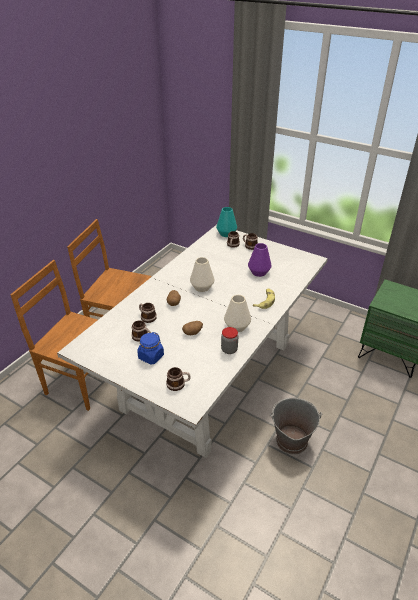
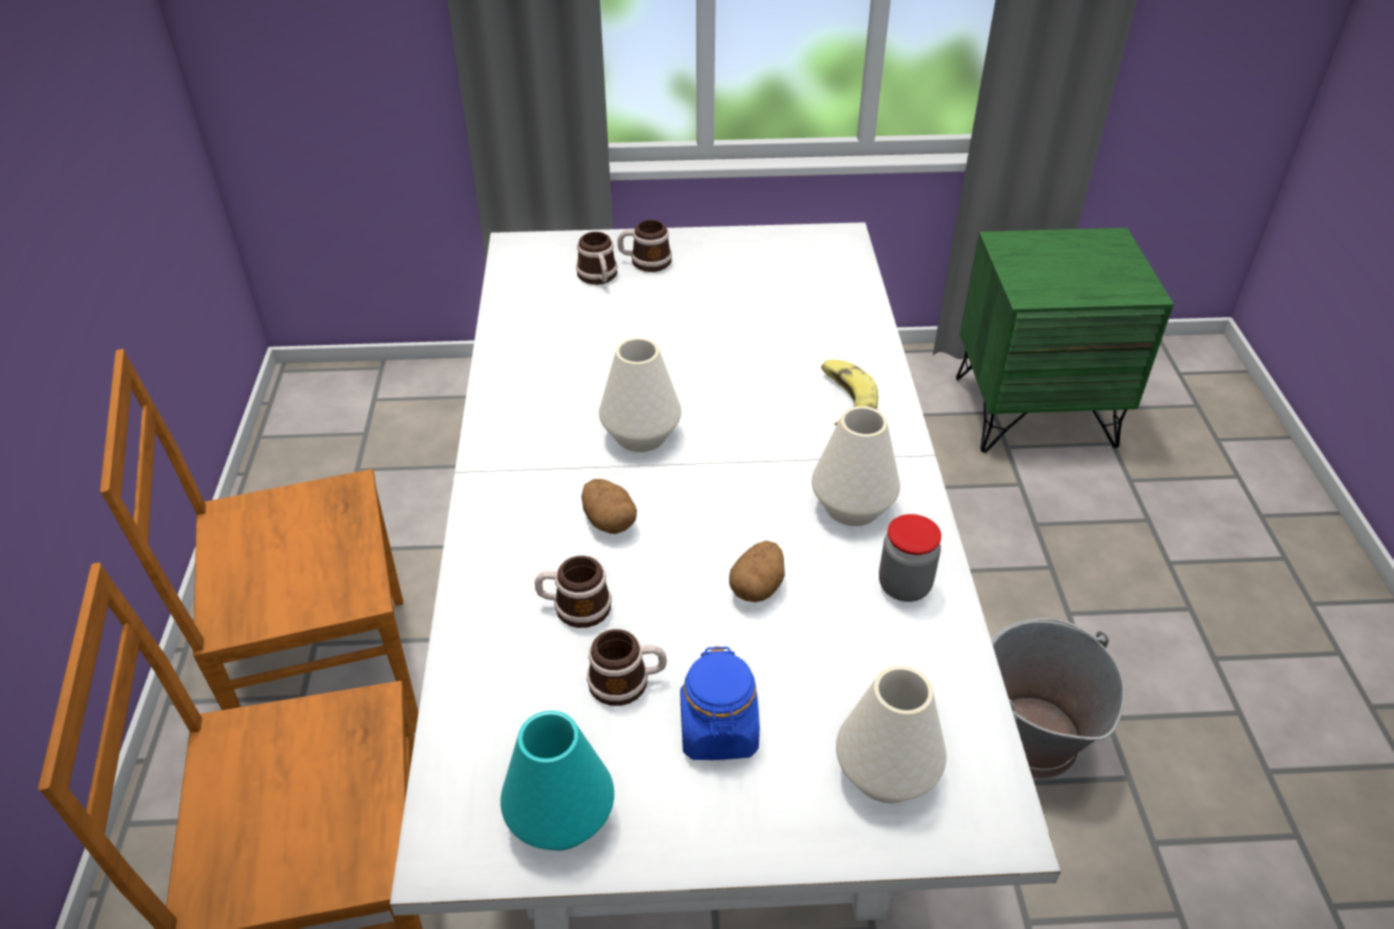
camera: 35 degrees left, 5 degrees up
mug [166,367,191,391] -> white vase [836,666,947,803]
turquoise vase [216,207,237,237] -> turquoise vase moved to [500,711,614,851]
purple vase [248,243,272,277] -> none

